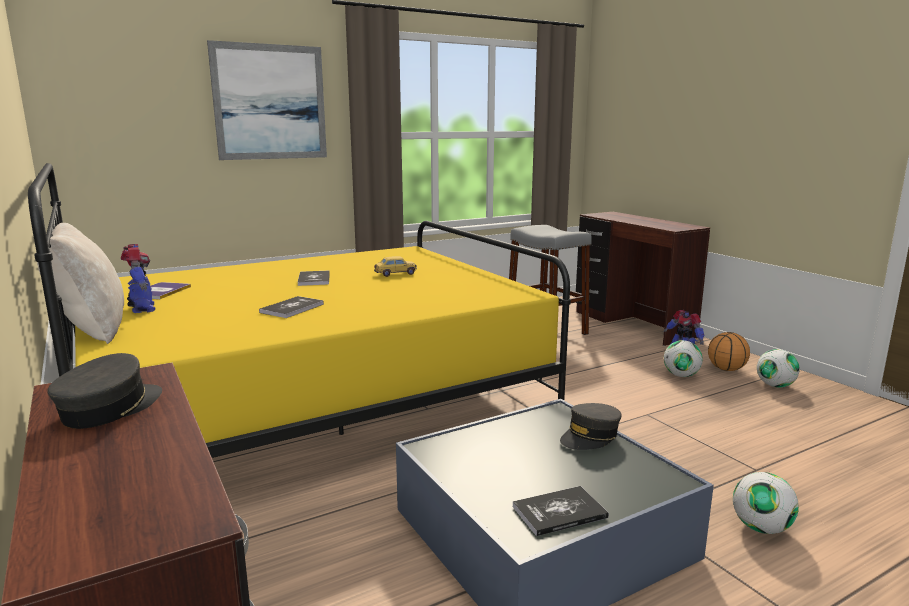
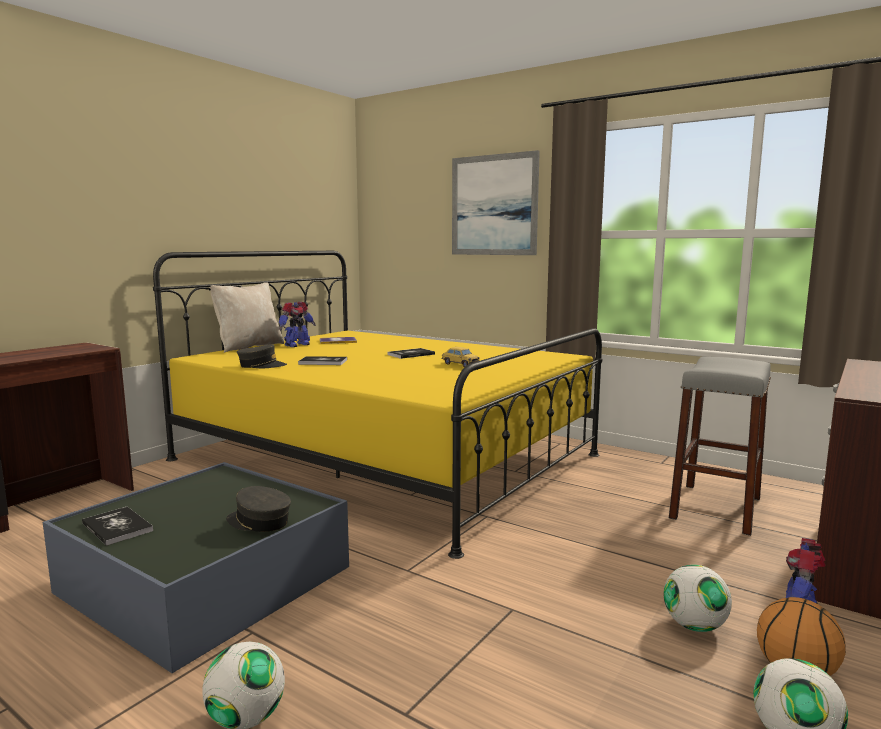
camera: 65 degrees right, 5 degrees down
grey cap [47,353,162,429] -> grey cap moved to [237,344,287,368]

